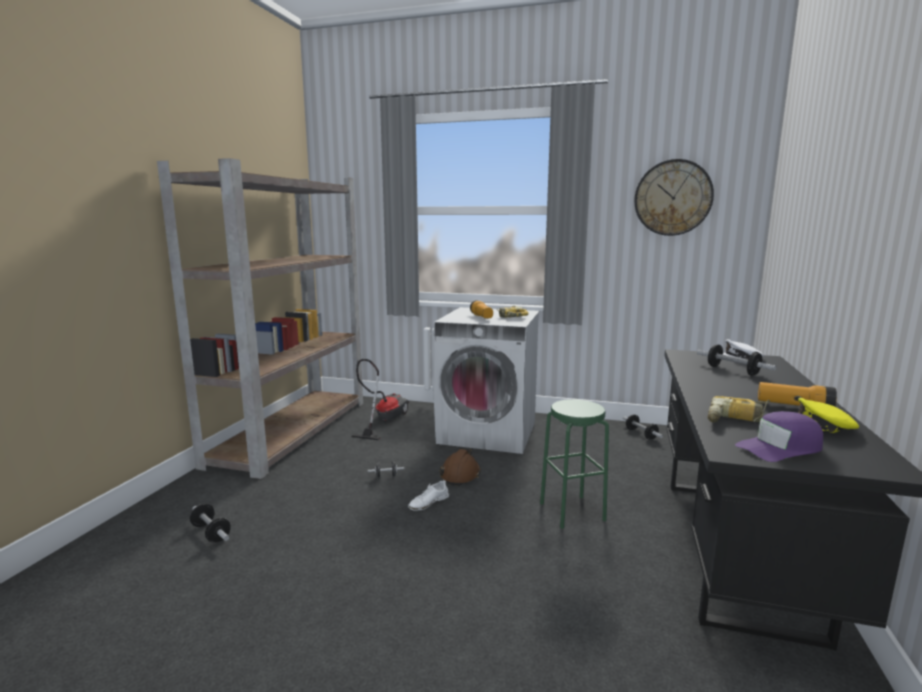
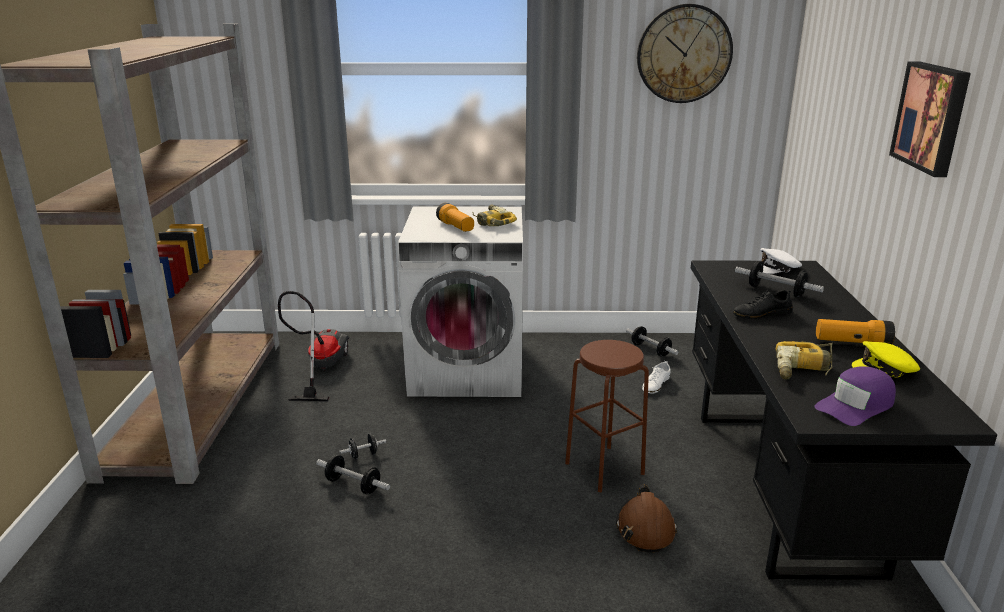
camera: 15 degrees left, 10 degrees up
dumbbell [190,504,231,542] -> dumbbell moved to [316,455,390,495]
white shoe [408,480,449,511] -> white shoe moved to [642,361,671,394]
brown hard hat [439,449,481,486] -> brown hard hat moved to [616,485,677,552]
green stool [540,399,609,529] -> brown stool [565,340,649,492]
none -> black shoe [733,289,793,319]
none -> picture [889,61,971,177]

